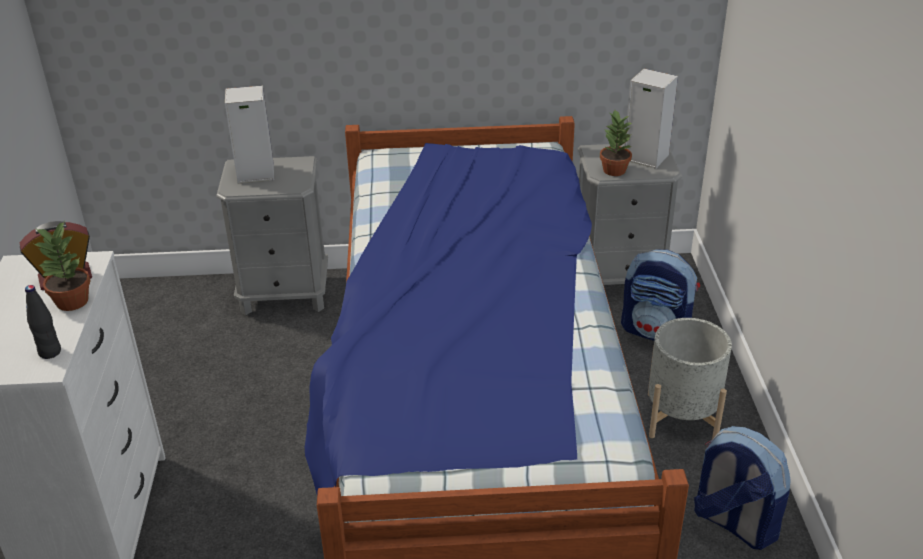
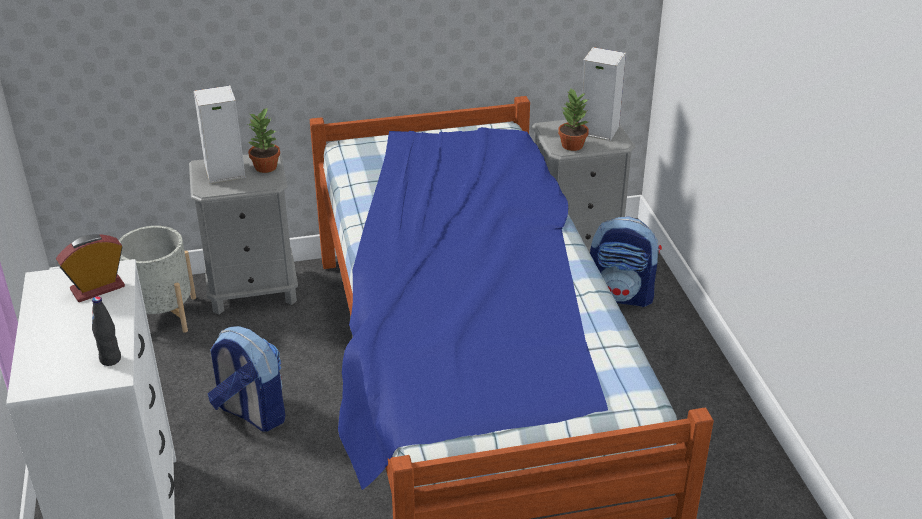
camera: 10 degrees left, 0 degrees up
potted plant [32,222,91,311] -> potted plant moved to [248,107,280,173]
grey planter [648,318,732,439] -> grey planter moved to [118,226,196,333]
backpack [694,426,791,550] -> backpack moved to [208,326,285,432]

